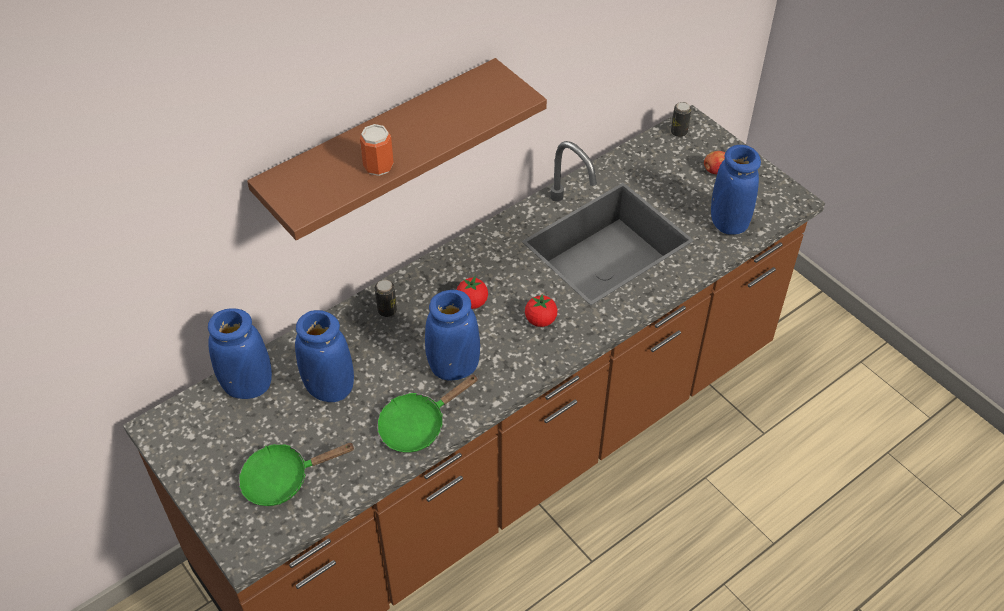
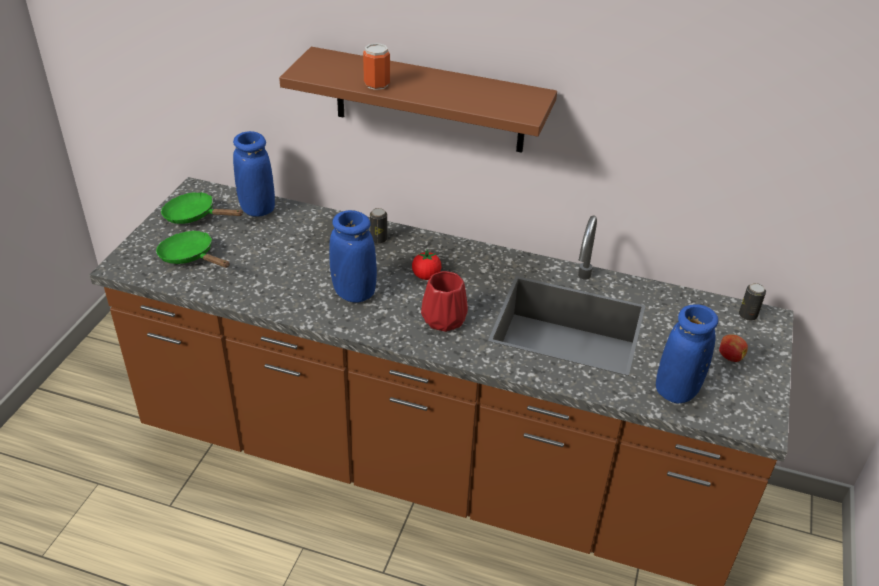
camera: 55 degrees right, 10 degrees down
blue vase [295,310,354,402] -> none
green frying pan [377,375,478,453] -> green frying pan moved to [161,192,244,224]
tomato [525,294,558,327] -> red vase [421,271,468,332]

